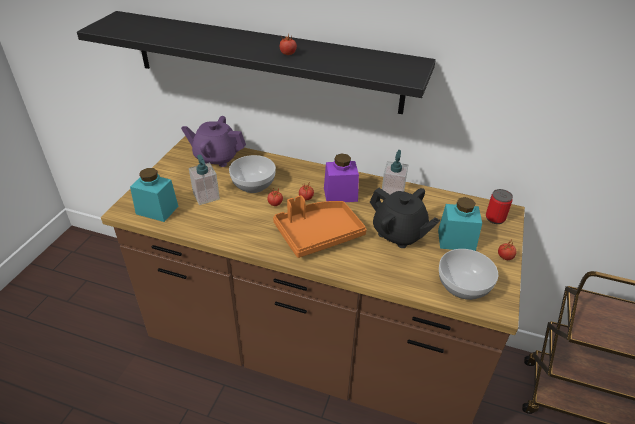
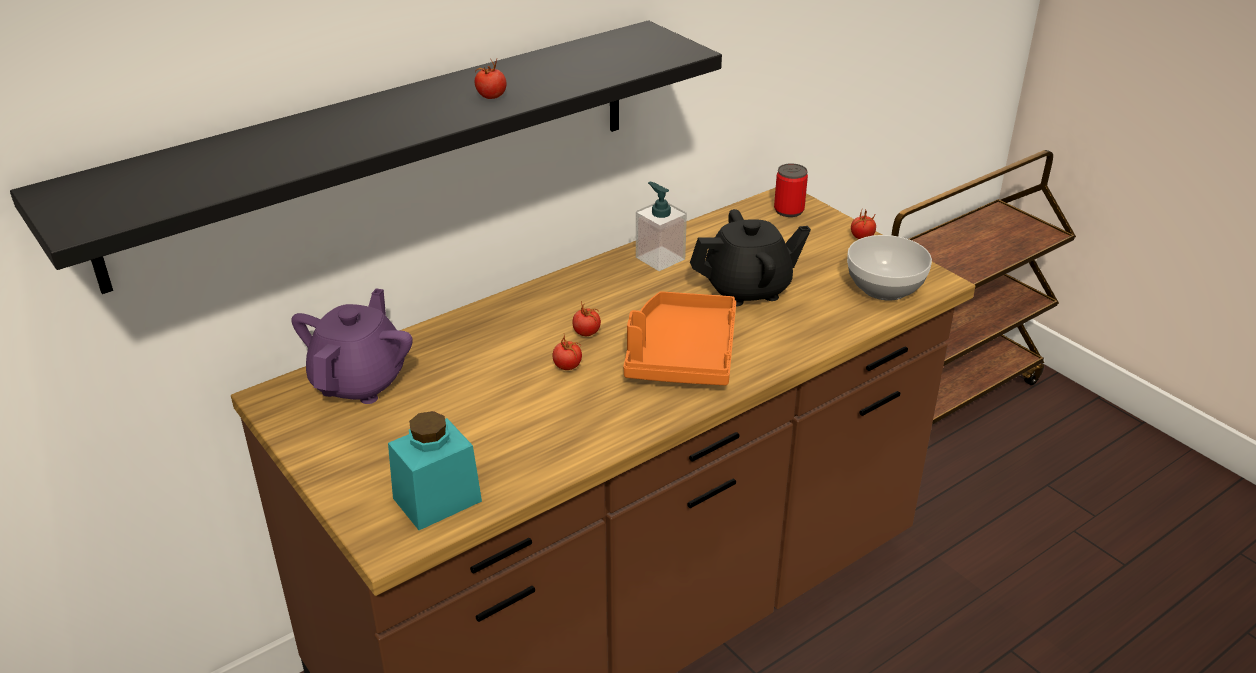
camera: 55 degrees left, 5 degrees down
purple teapot [181,116,246,167] -> purple teapot turned 150 degrees clockwise [291,289,413,404]
soap dispenser [189,155,220,205] -> none
bowl [229,155,276,193] -> none
purple jar [324,153,359,202] -> none
turquoise jar [438,197,482,251] -> none

